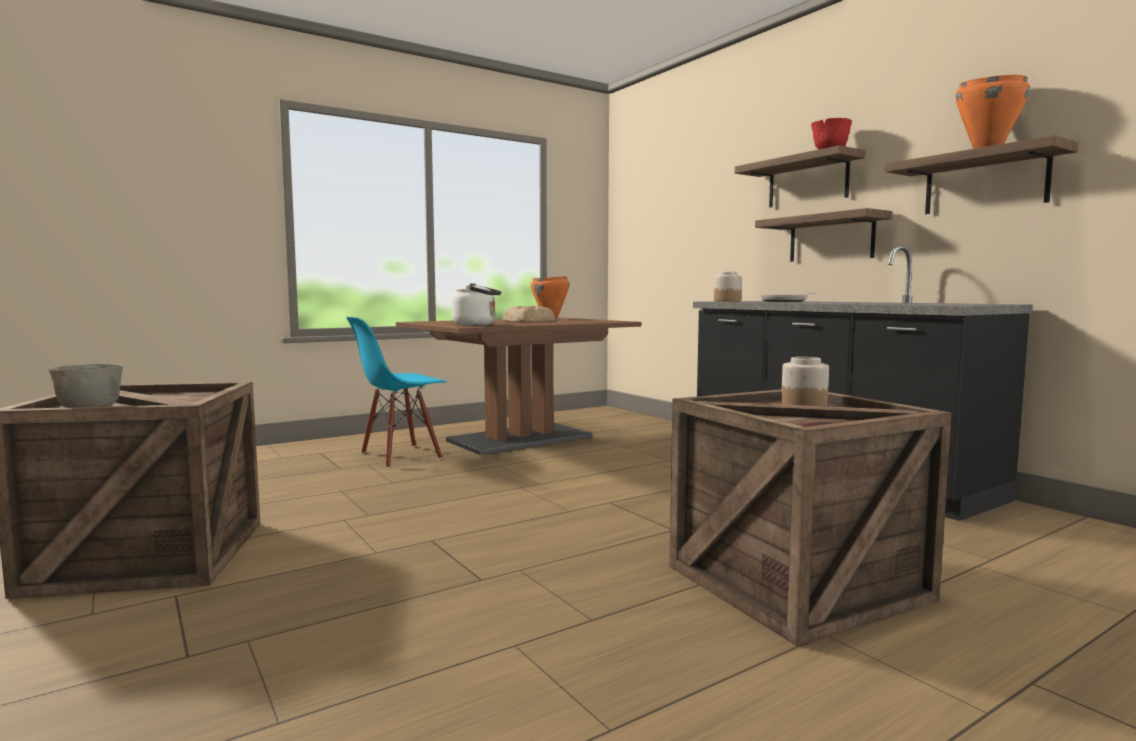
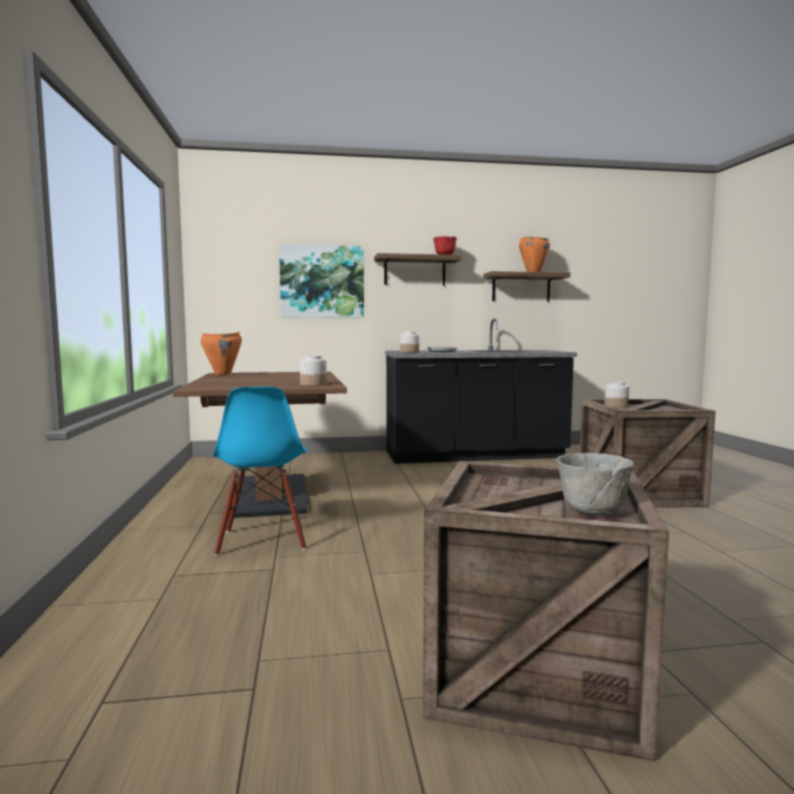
camera: 65 degrees left, 0 degrees up
white kettle [452,283,501,326] -> jar [300,355,327,386]
bread [503,306,555,323] -> none
shelf [755,208,892,262] -> none
none -> picture [279,244,364,318]

